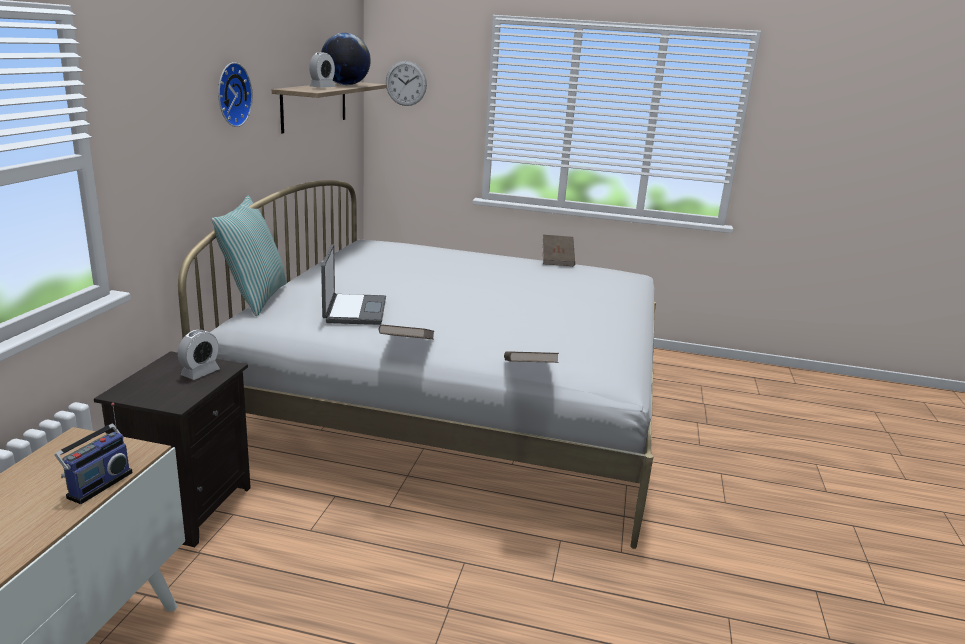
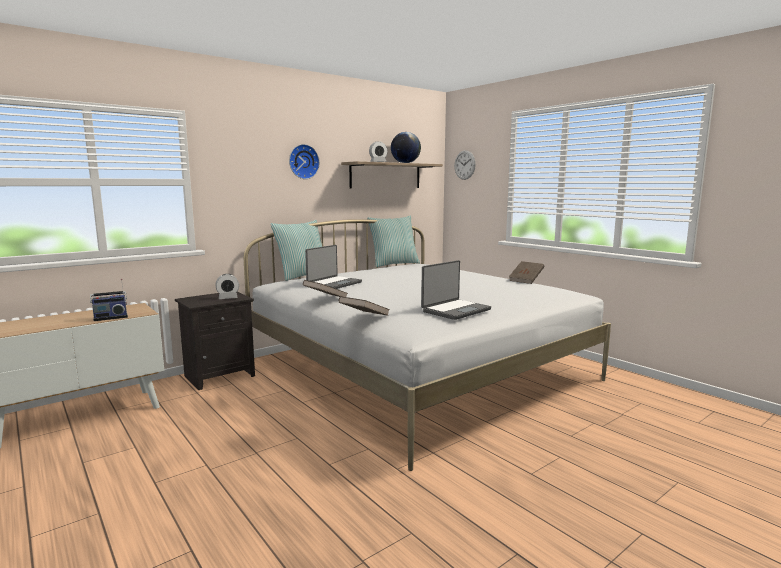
camera: 40 degrees right, 10 degrees down
none -> pillow [367,216,420,267]
none -> laptop [421,260,491,320]

